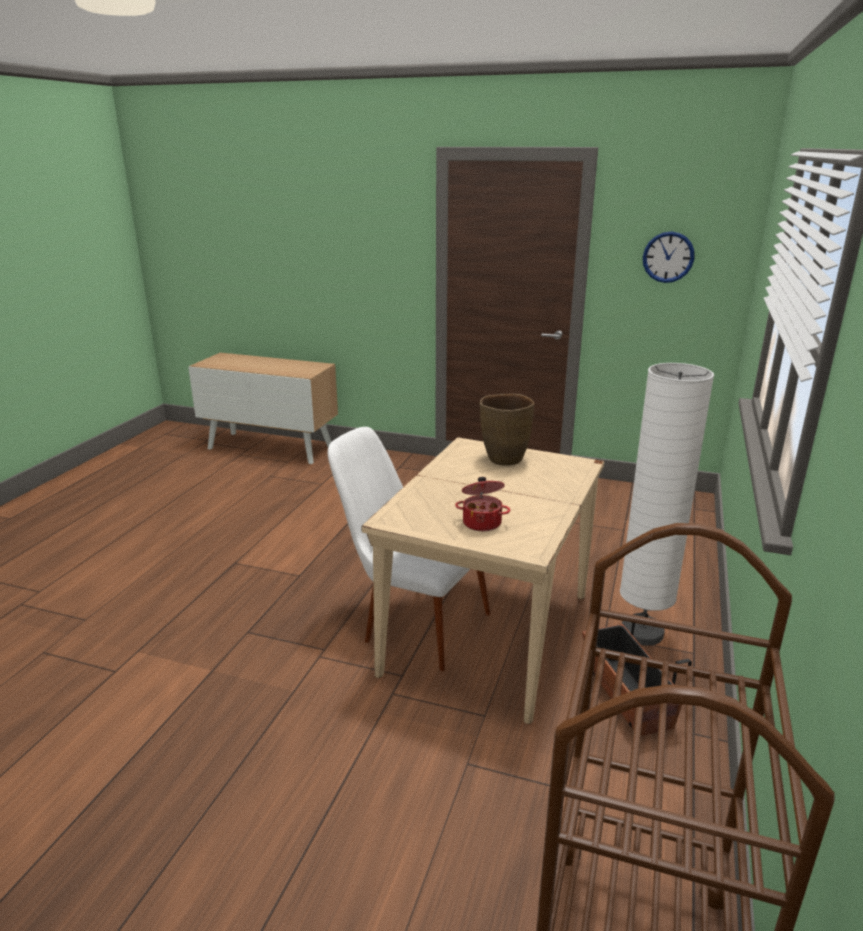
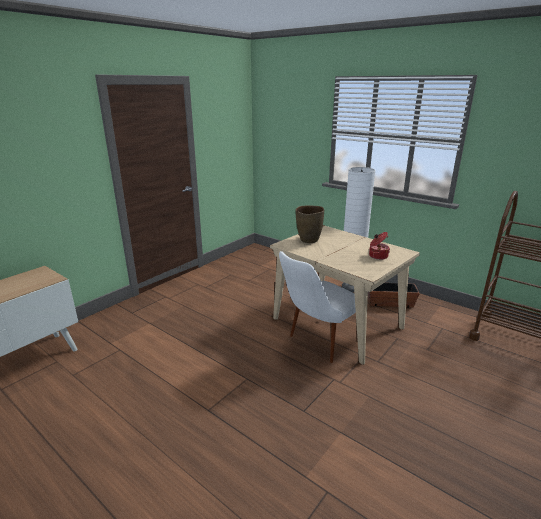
camera: 70 degrees left, 0 degrees up
wall clock [643,231,695,283] -> none

